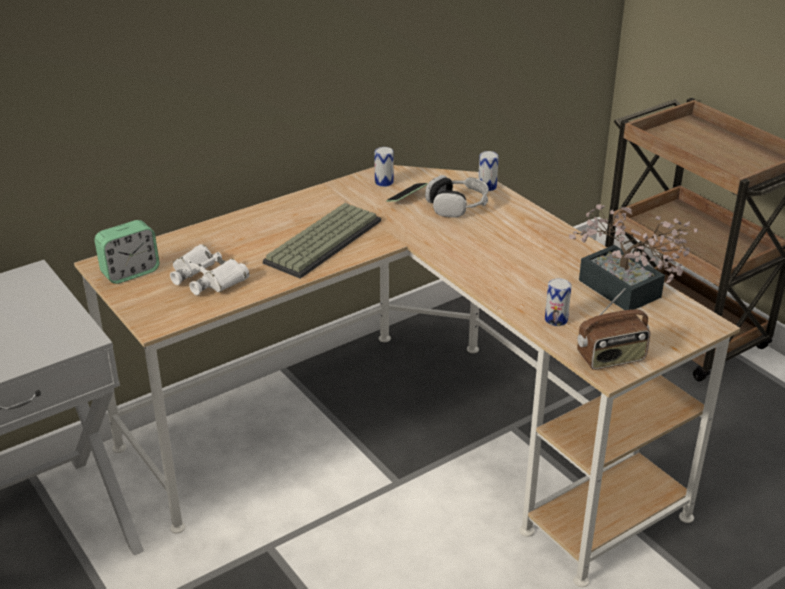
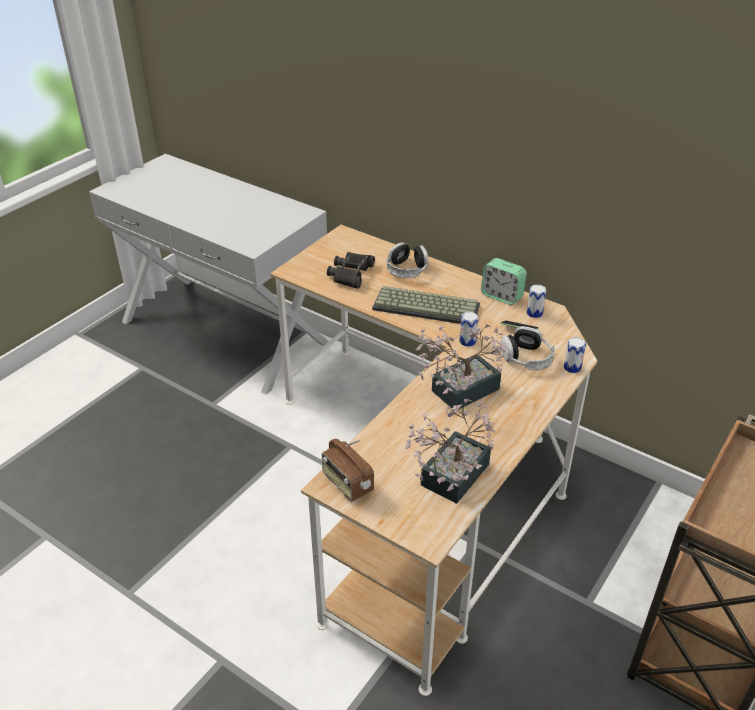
camera: 70 degrees right, 5 degrees up
alarm clock [94,220,160,284] -> alarm clock moved to [481,258,527,305]
white binoculars [170,244,250,295] -> black binoculars [327,252,375,289]
can [545,278,572,326] -> can moved to [459,312,478,347]
none -> headphones [386,242,429,278]
none -> potted plant [416,323,507,409]

